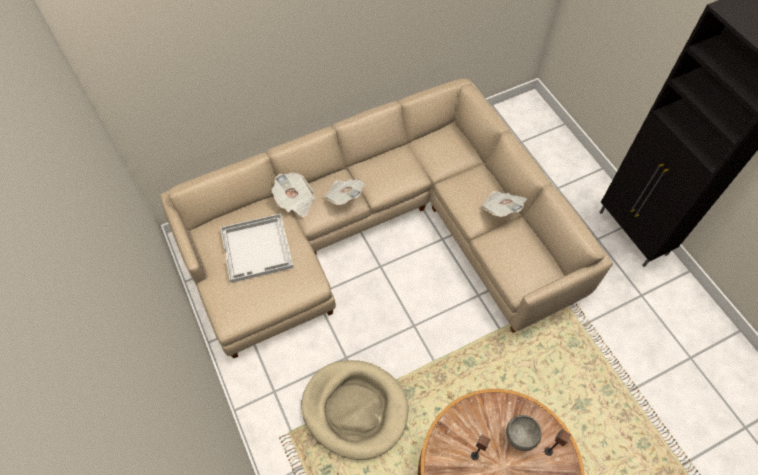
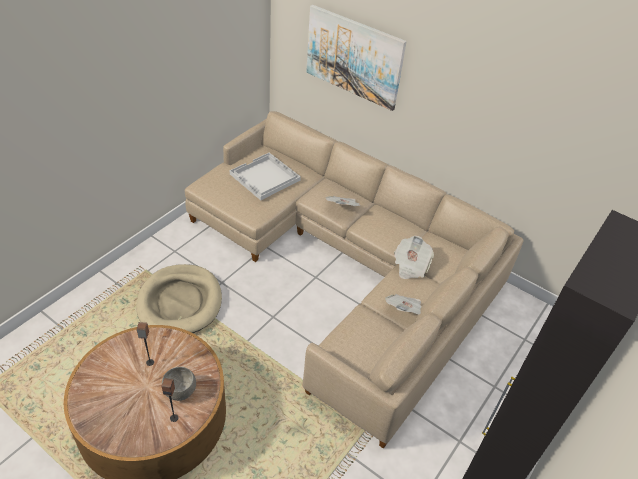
camera: 60 degrees right, 15 degrees down
newspaper [272,172,316,217] -> newspaper moved to [394,236,434,279]
none -> picture [306,5,407,111]

